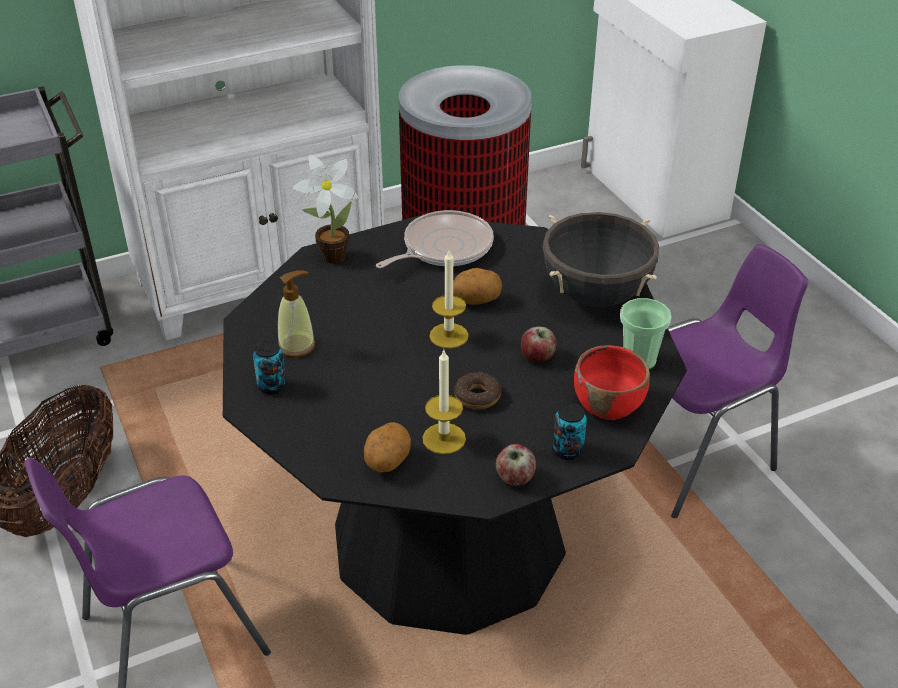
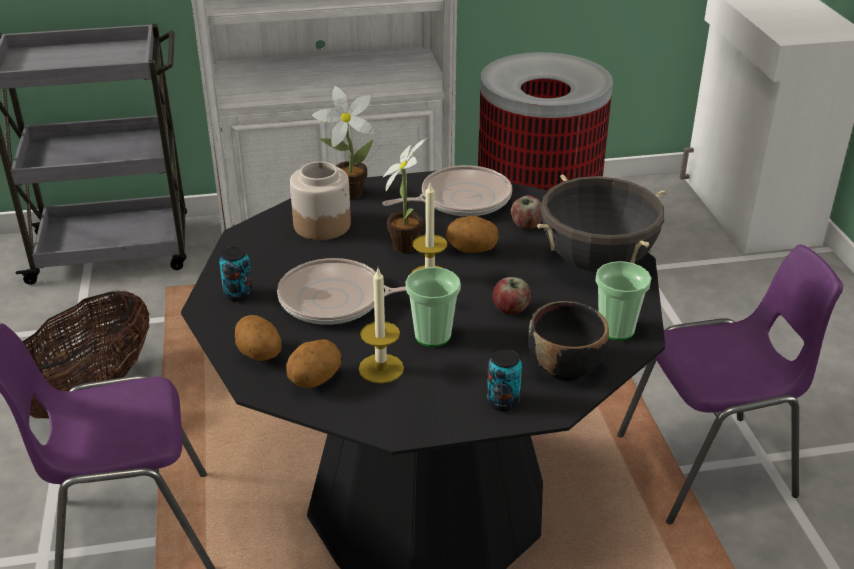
camera: 15 degrees right, 5 degrees down
soap dispenser [278,270,316,357] -> none
donut [454,372,501,409] -> cup [405,267,461,347]
apple [496,444,536,486] -> apple moved to [511,195,542,229]
red bowl [574,345,650,420] -> black bowl [527,301,609,381]
none -> potato [235,315,282,361]
none -> frying pan [277,258,406,325]
none -> jar [290,162,351,240]
none -> potted plant [382,138,428,253]

